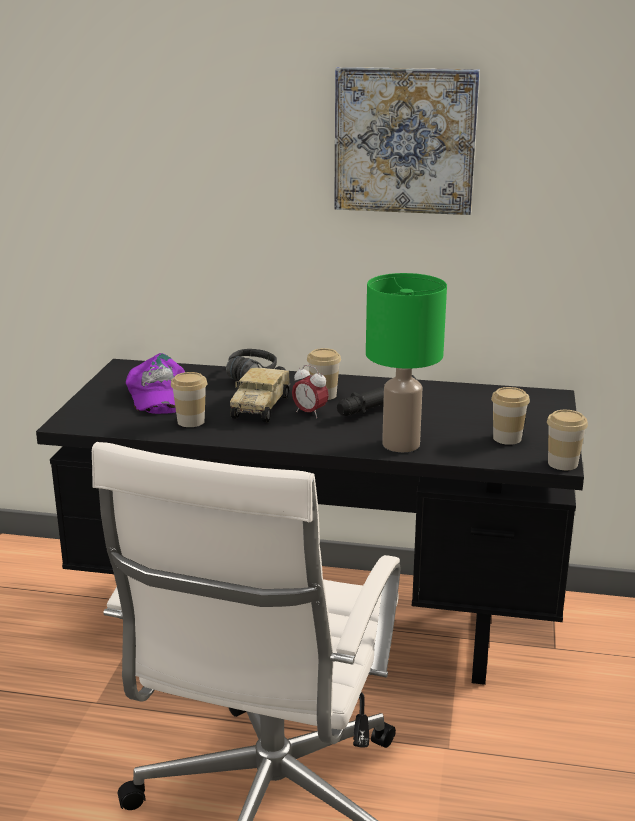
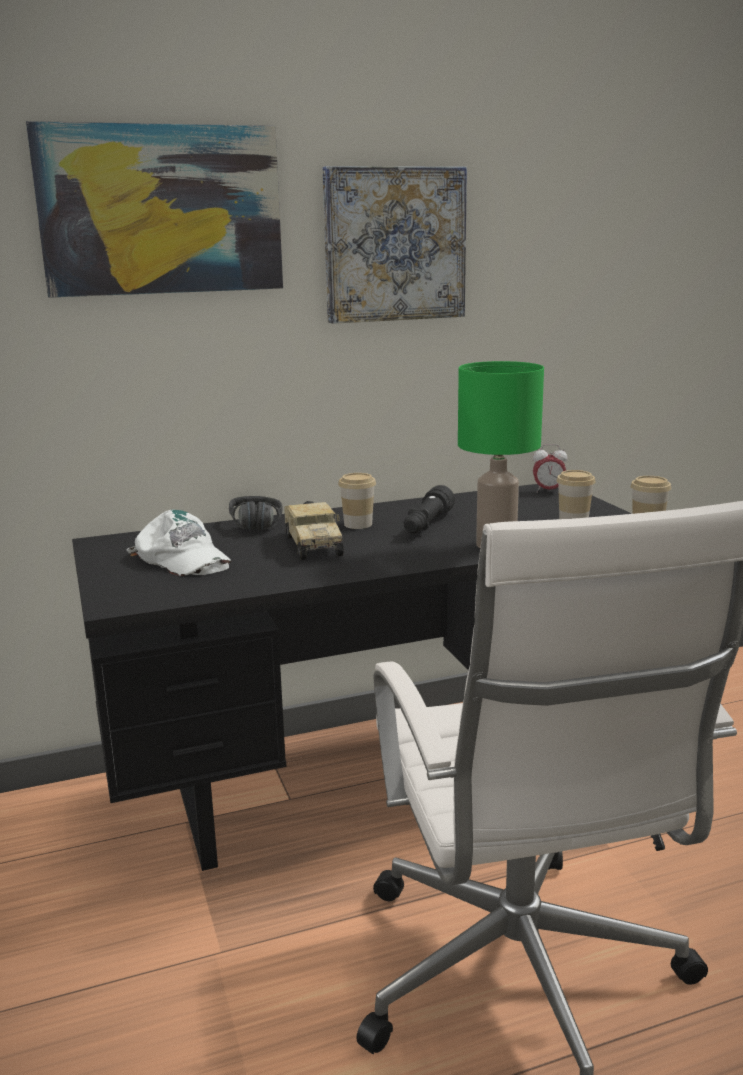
camera: 30 degrees left, 5 degrees down
purple cap [126,353,185,414] -> white cap [126,510,232,576]
cup [171,372,207,427] -> none
alarm clock [292,365,329,418] -> alarm clock moved to [533,444,568,493]
none -> picture [26,121,283,298]

